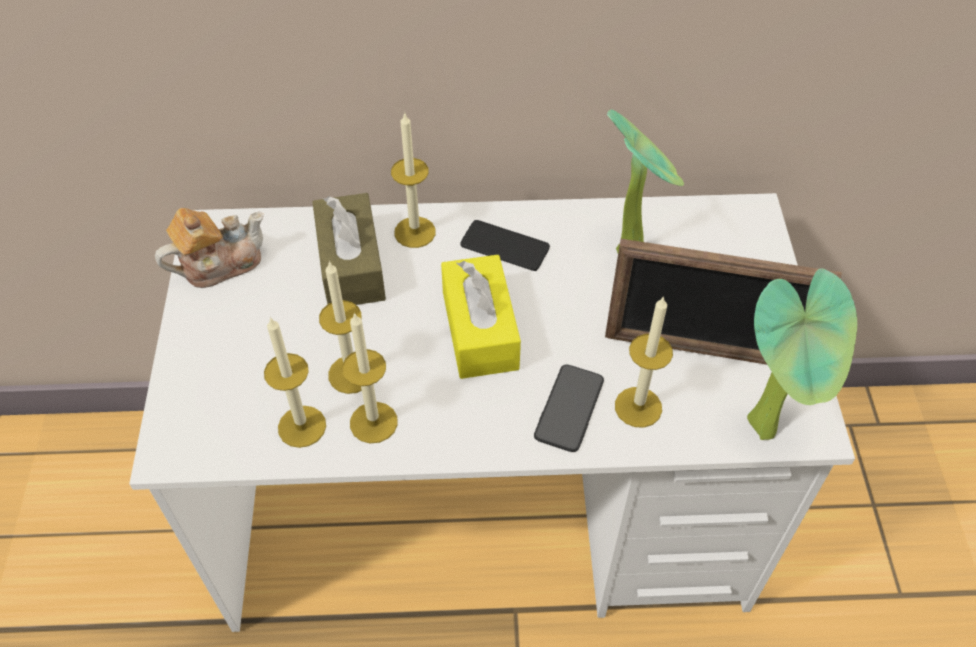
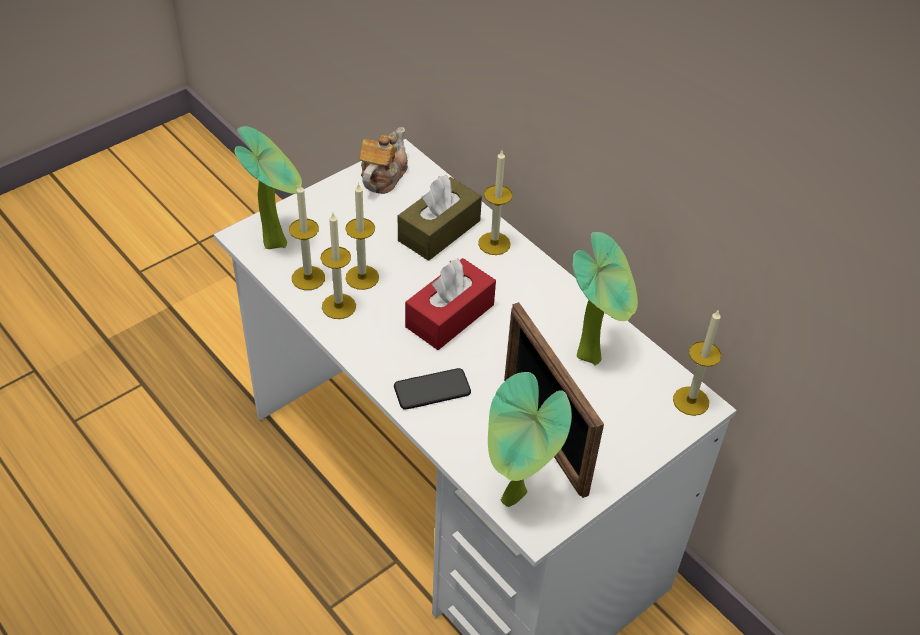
camera: 50 degrees right, 5 degrees down
teapot [155,208,264,288] -> teapot turned 90 degrees counterclockwise [360,127,408,194]
yellow tissue box [441,255,521,379] -> red tissue box [405,258,496,350]
phone [460,220,550,271] -> none
candle [615,296,673,428] -> candle moved to [673,309,721,416]
none -> potted plant [235,126,302,249]

